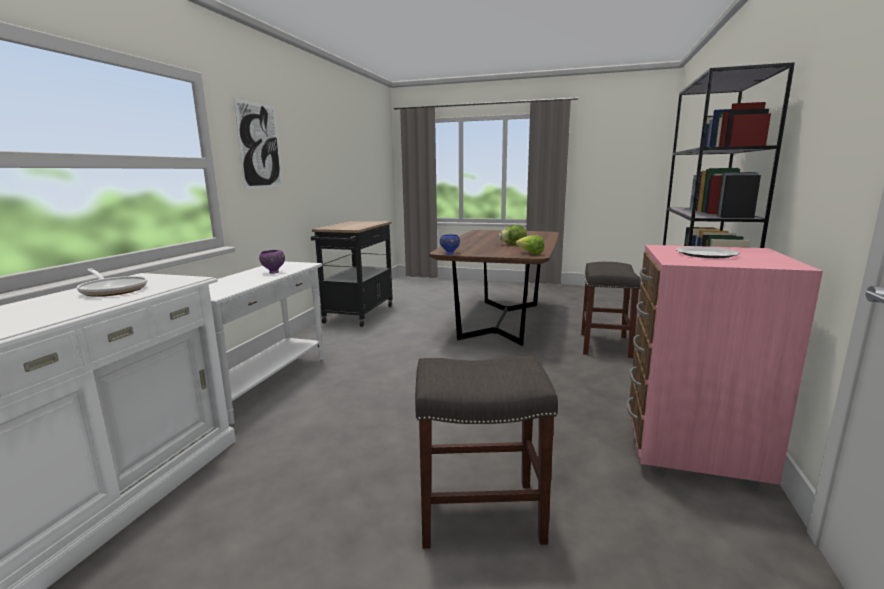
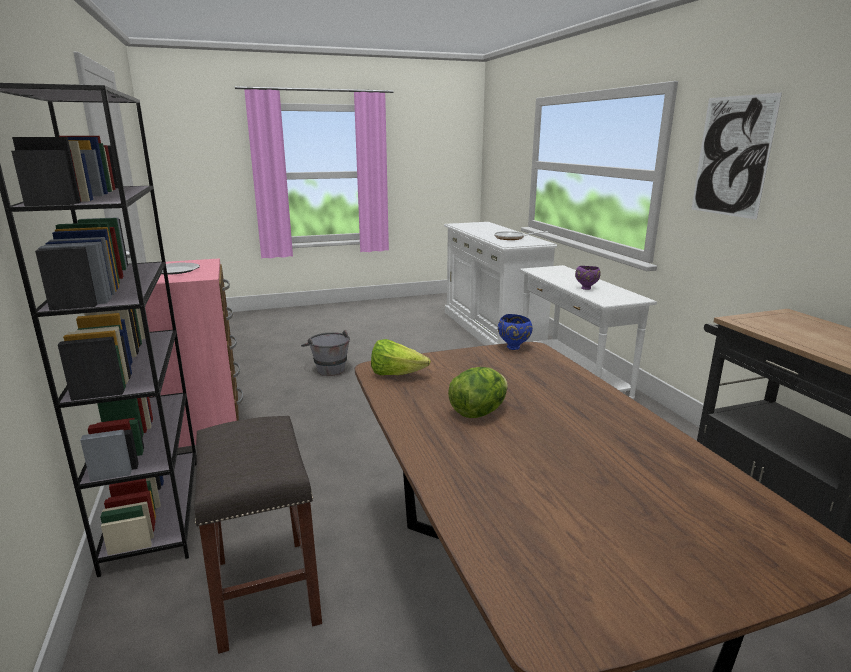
camera: 145 degrees right, 5 degrees up
grey stool [415,356,558,549] -> grey bucket [301,330,350,376]

